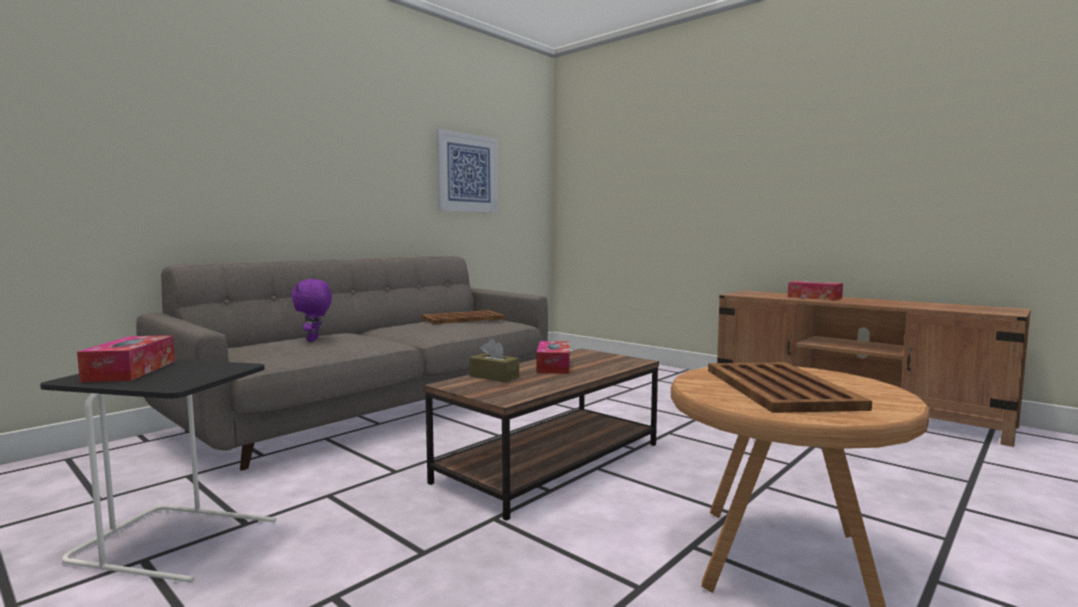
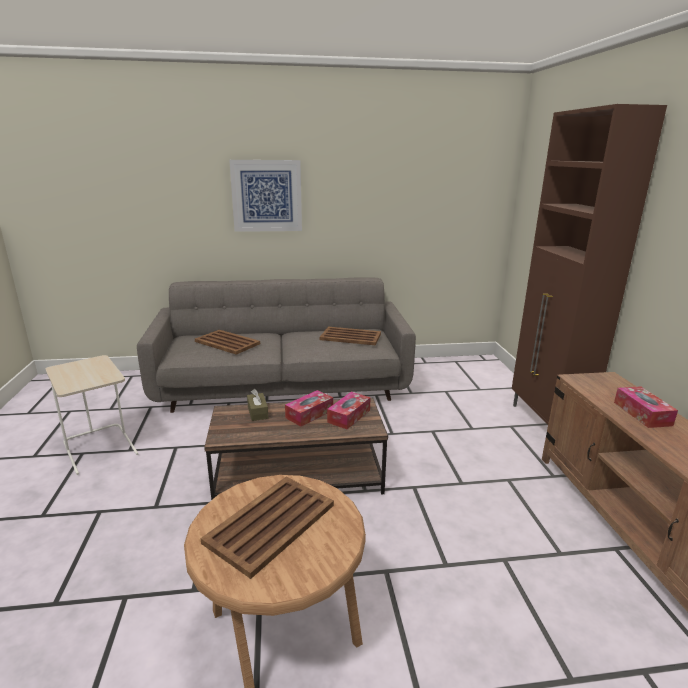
camera: 40 degrees right, 15 degrees up
black side table [40,359,276,583] -> beige side table [46,355,139,475]
tissue box [77,335,175,382] -> tissue box moved to [327,392,371,429]
purple plush toy [291,279,332,342] -> brown tray [195,330,260,355]
picture [436,129,498,213] -> picture moved to [229,160,302,232]
none -> brown cabinet [512,104,667,425]

